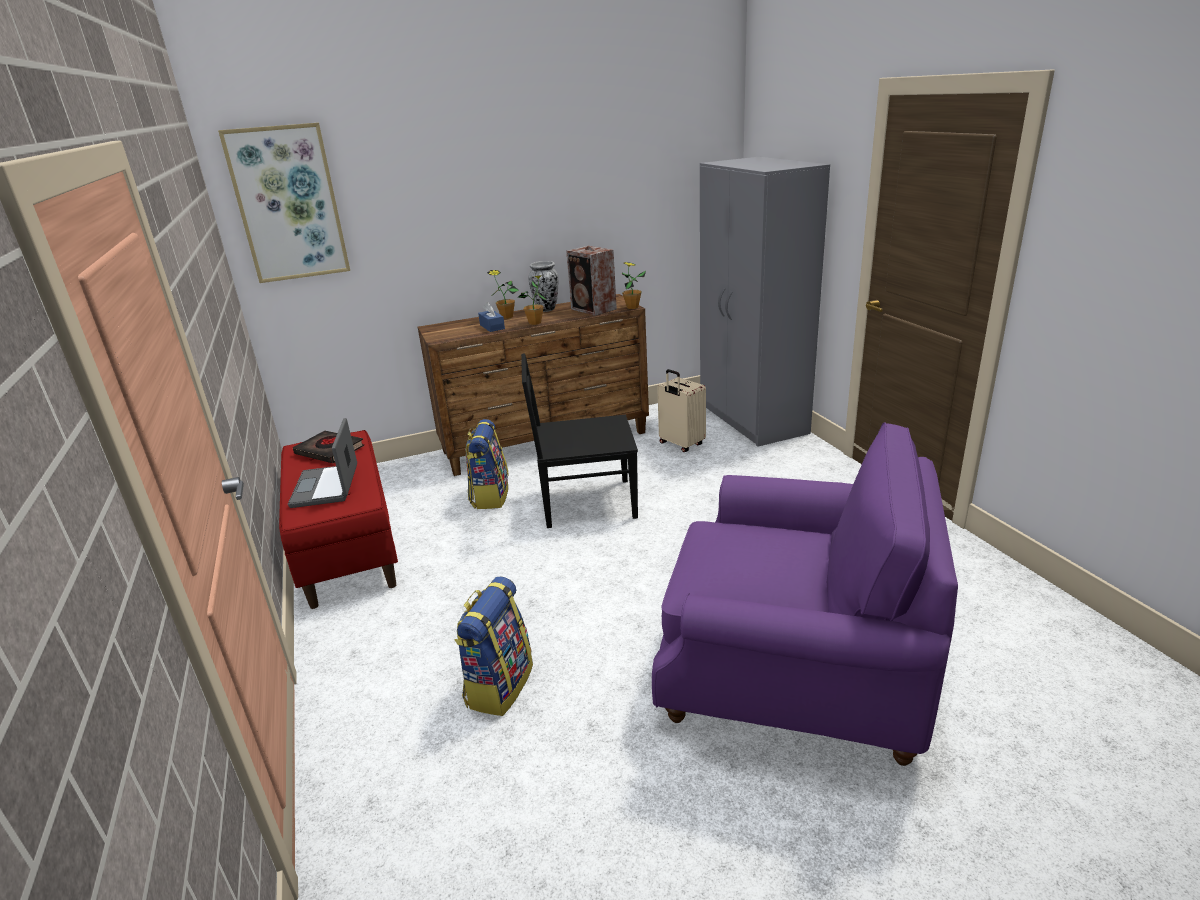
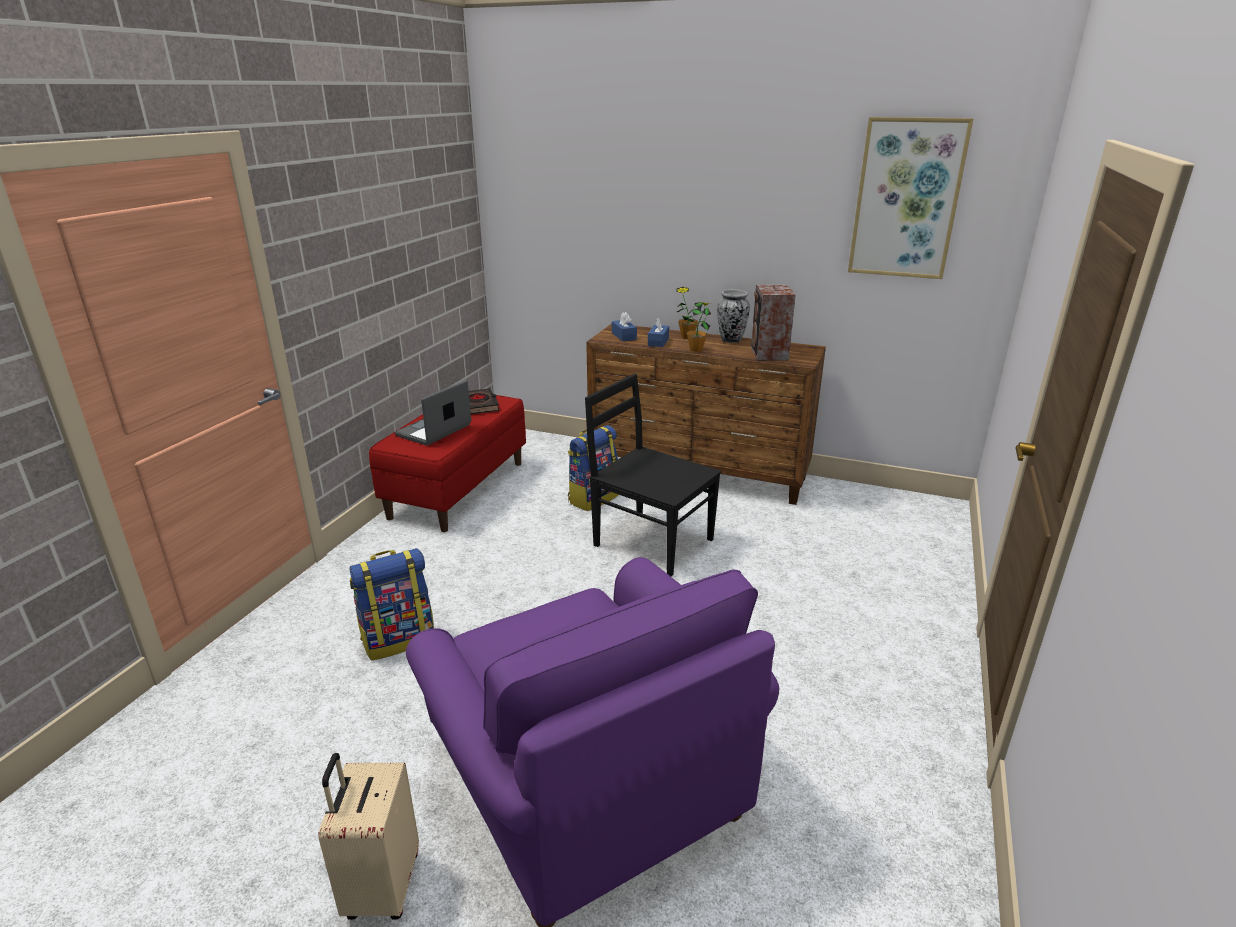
camera: 40 degrees right, 0 degrees up
picture [218,122,350,283] -> picture moved to [848,117,974,279]
potted plant [621,262,646,309] -> none
beige suitcase [657,369,706,452] -> beige suitcase moved to [318,753,419,920]
grey wardrobe [700,157,830,447] -> none
none -> blue tissue box [612,312,637,341]

